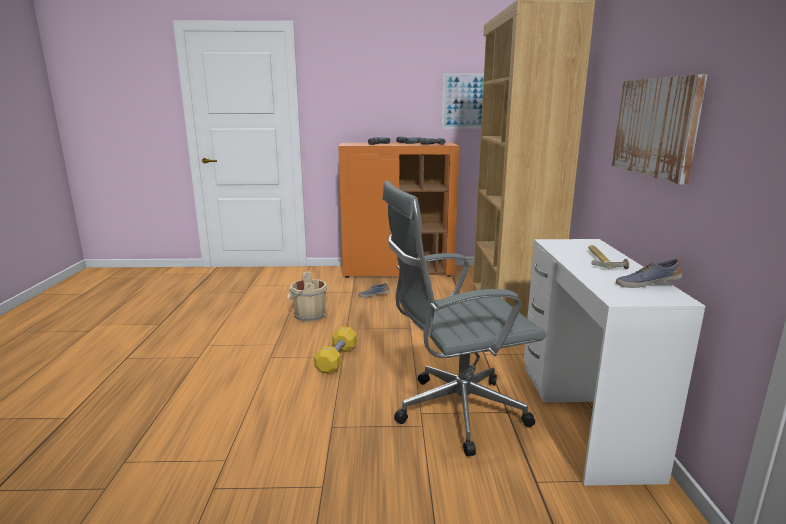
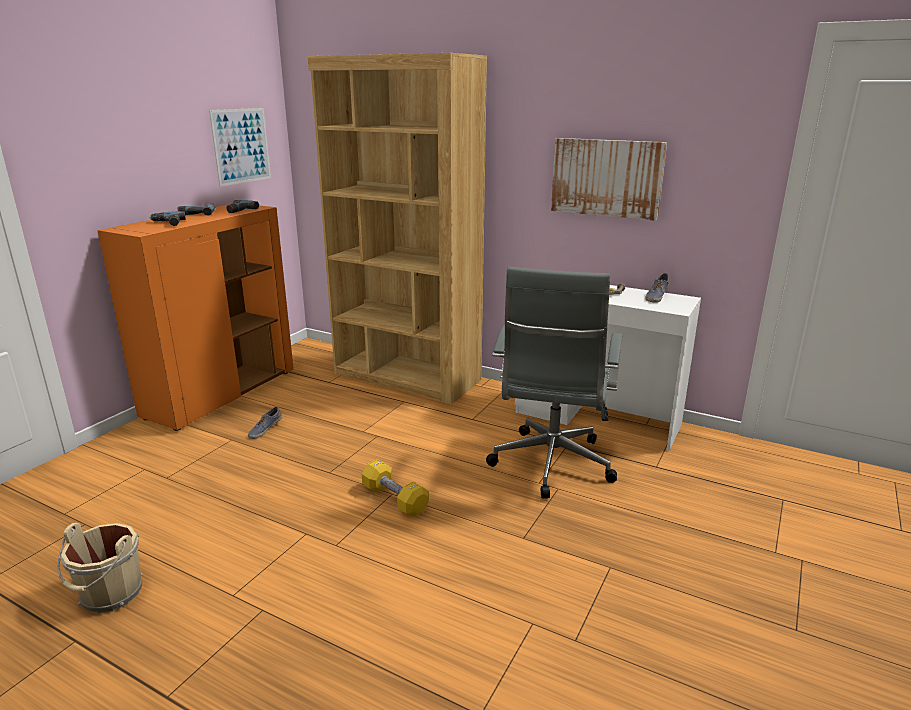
camera: 60 degrees left, 5 degrees up
beige bucket [287,272,327,322] -> beige bucket moved to [57,523,143,613]

